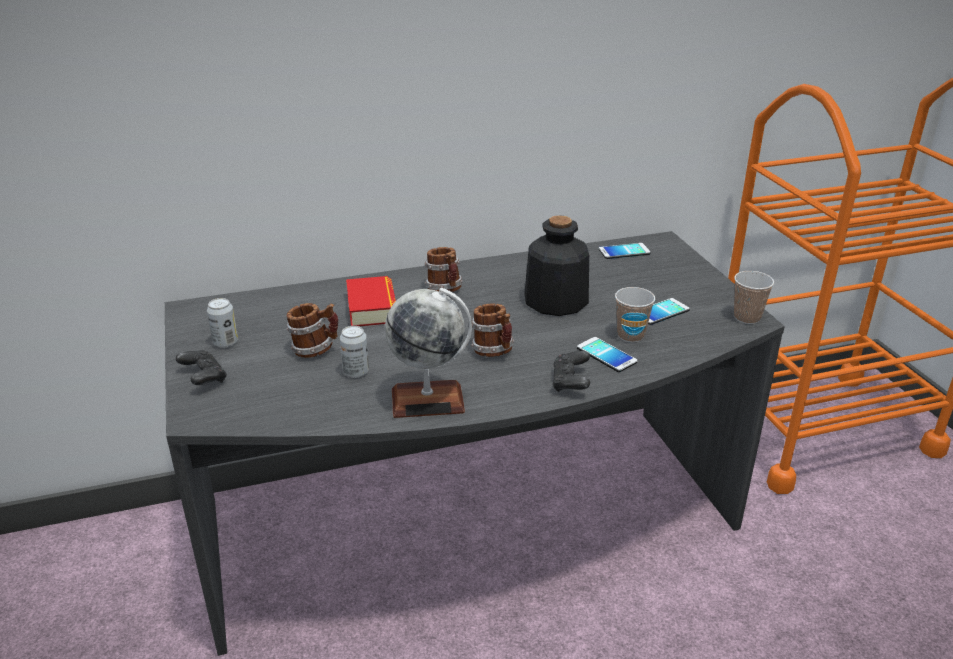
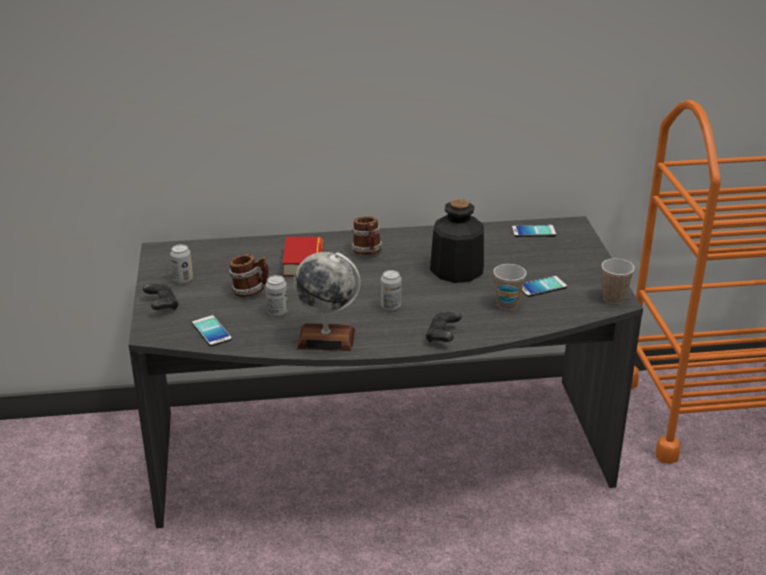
camera: 10 degrees right, 0 degrees up
mug [471,303,514,357] -> can [381,270,402,311]
phone [577,337,638,372] -> phone moved to [192,315,232,346]

